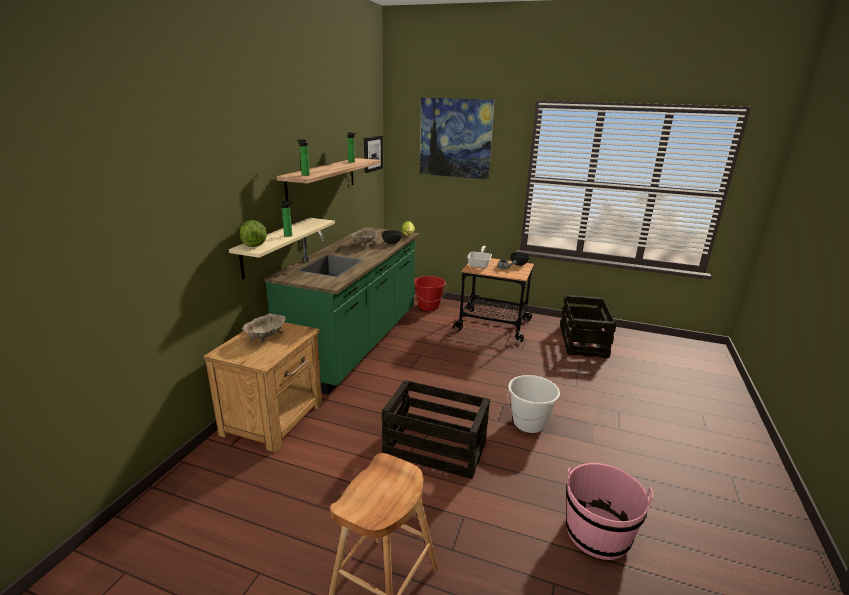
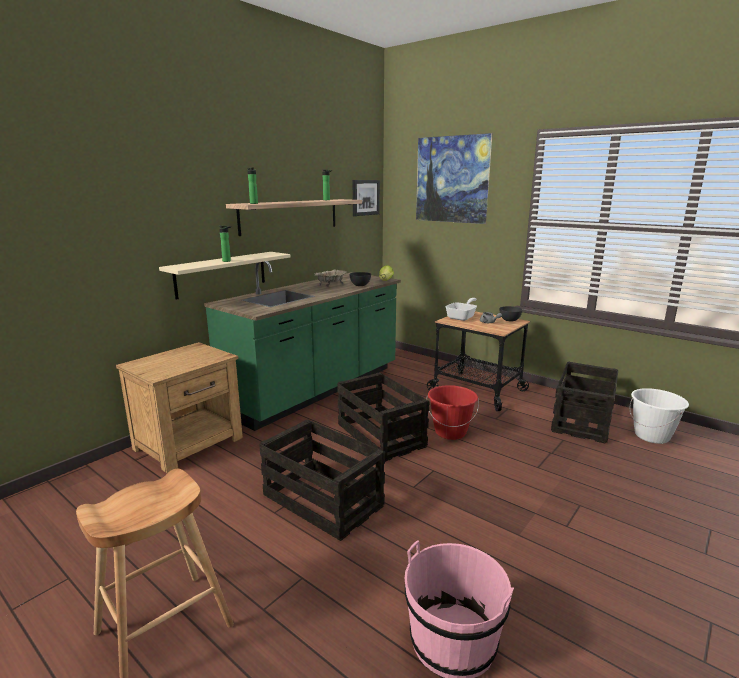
camera: 20 degrees right, 5 degrees down
lettuce [240,220,267,247] -> none
beige bowl [242,314,286,343] -> none
red bucket [414,276,446,311] -> red bucket moved to [428,385,479,440]
white bucket [507,375,560,433] -> white bucket moved to [629,388,689,444]
none -> crate [337,372,430,462]

